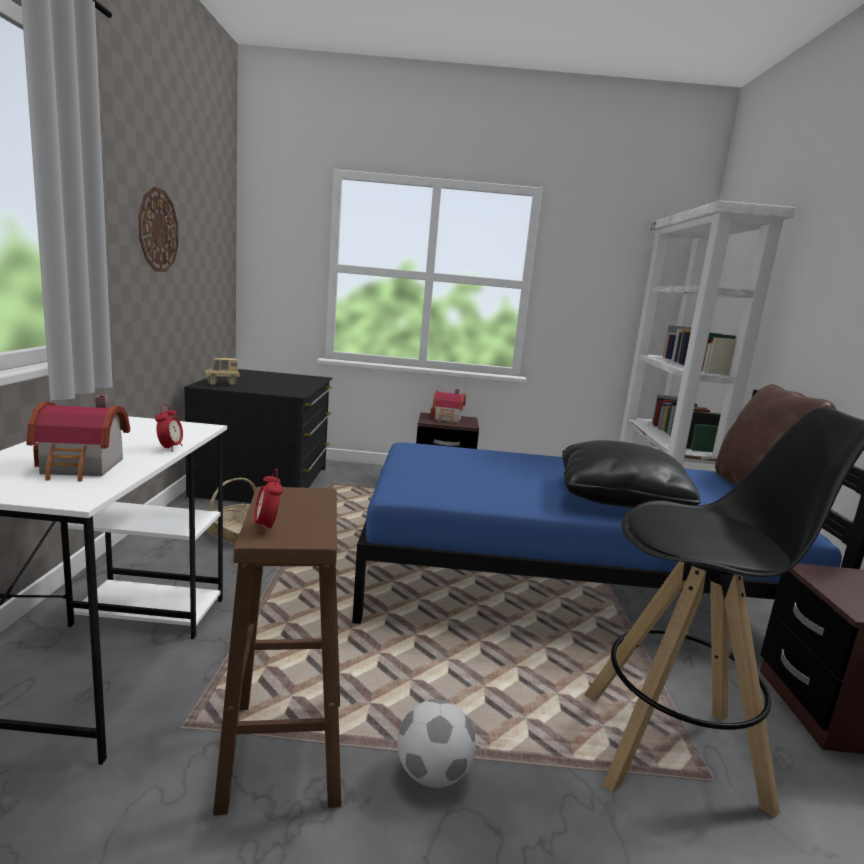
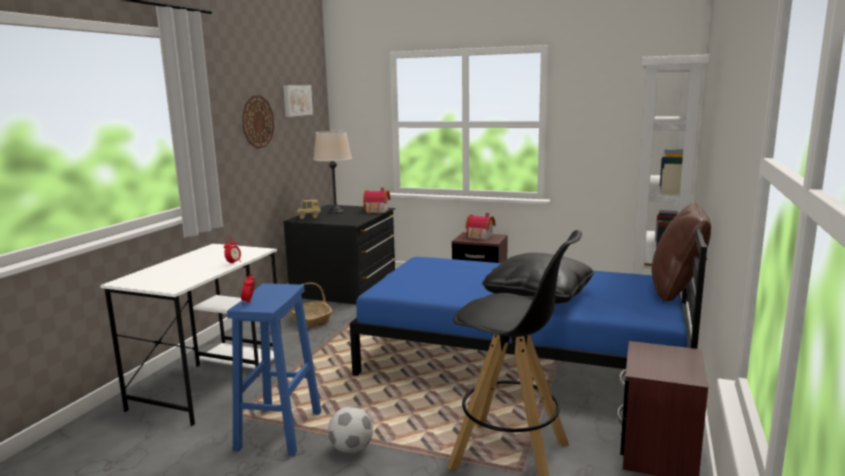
camera: 20 degrees right, 0 degrees up
toy house [26,395,130,482] -> toy house moved to [363,187,391,214]
brown stool [213,486,341,815] -> blue stool [227,283,321,456]
none -> picture [283,85,313,117]
none -> beige table lamp [313,131,352,213]

